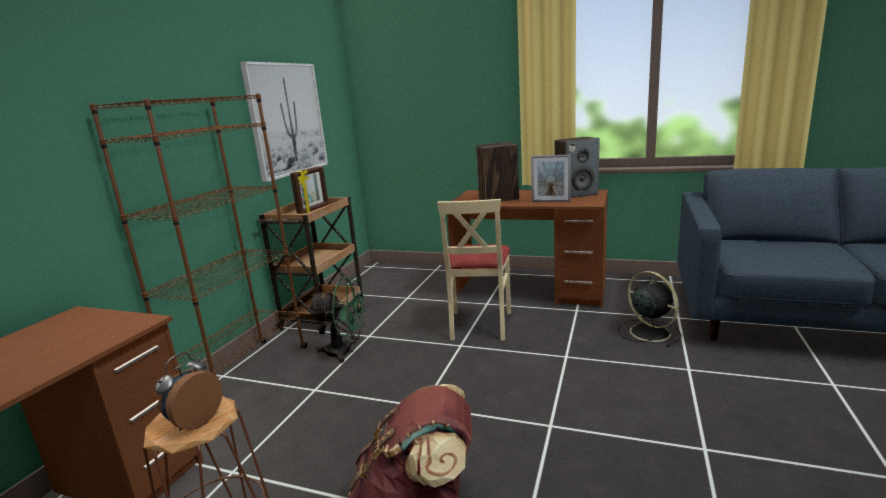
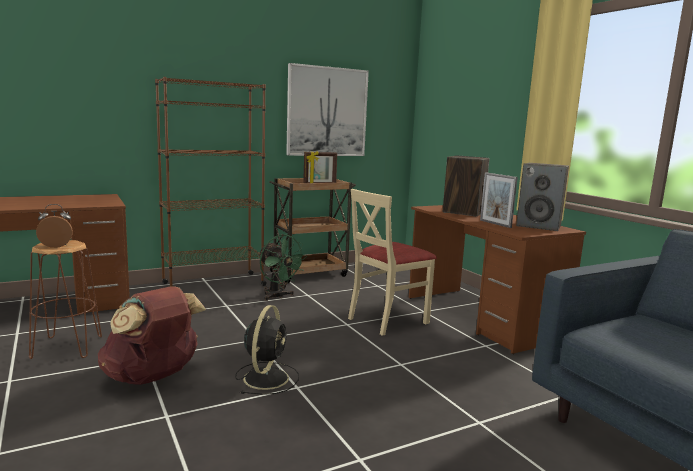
camera: 40 degrees right, 5 degrees down
black fan [618,271,682,347] -> black fan moved to [235,305,299,395]

